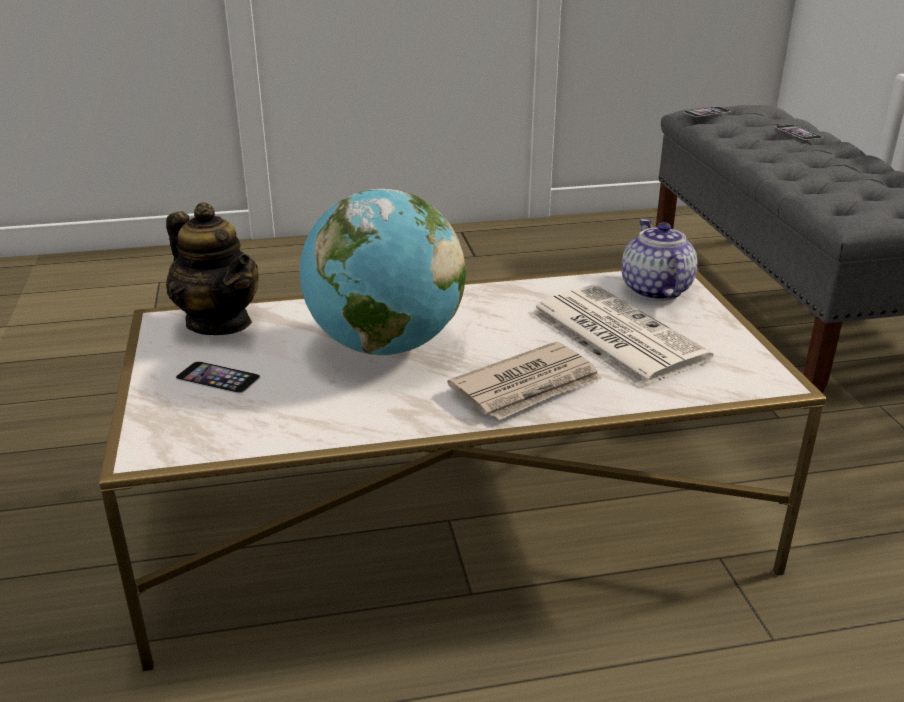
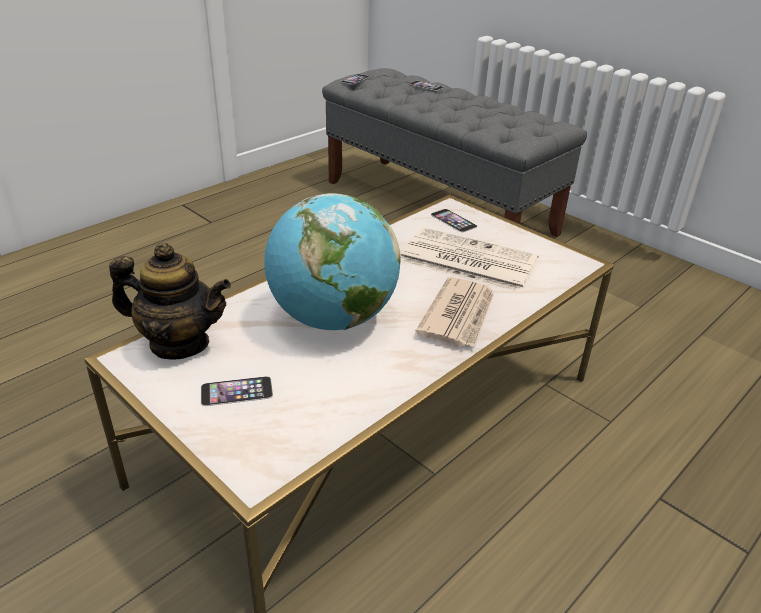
camera: 35 degrees left, 5 degrees up
teapot [621,219,697,301] -> phone [431,209,478,232]

